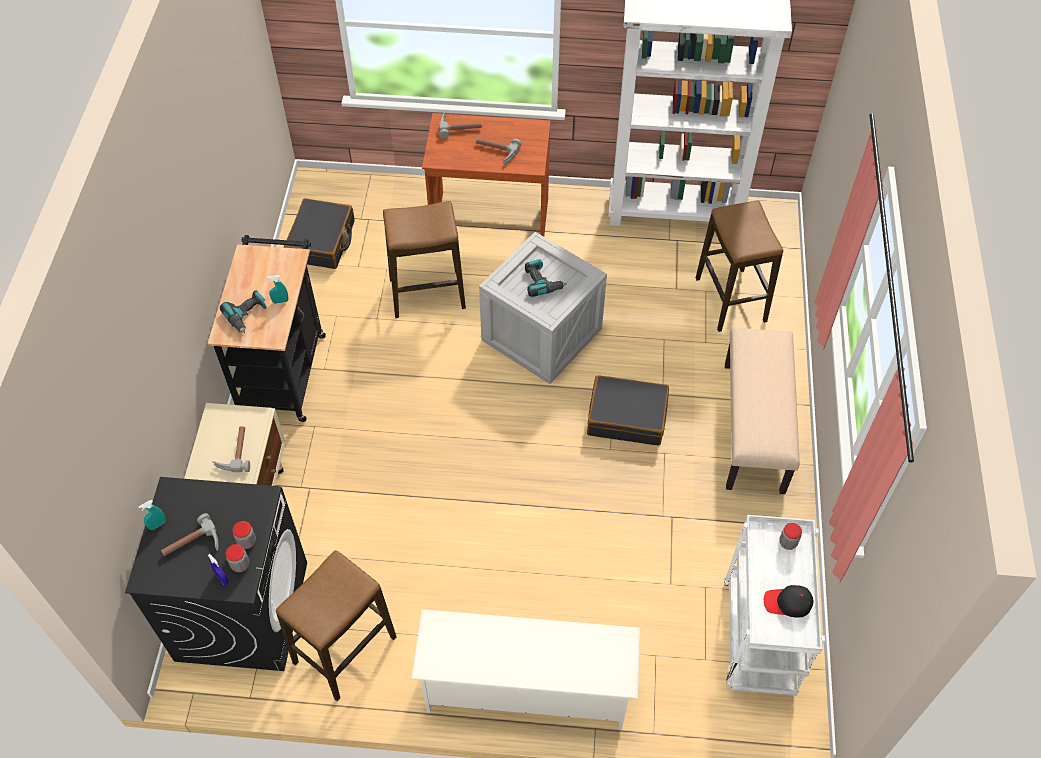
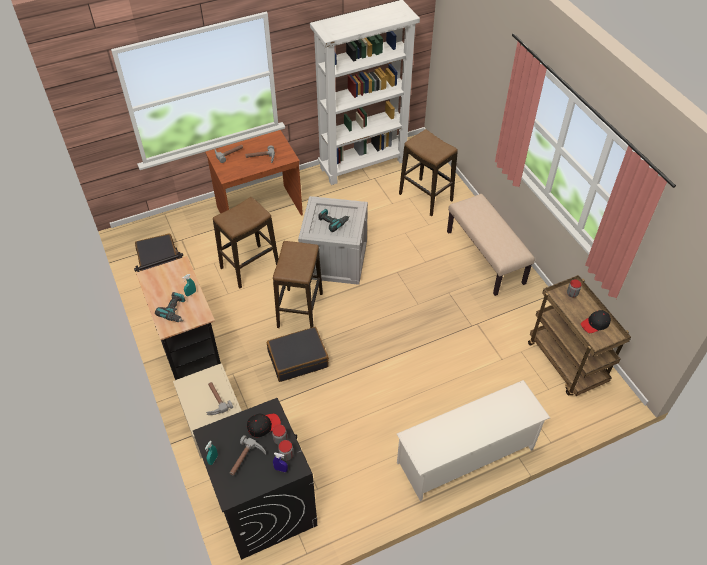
camera: 30 degrees left, 5 degrees down
stool [276,550,397,701] -> stool moved to [273,241,323,328]
black suitcase [587,375,669,446] -> black suitcase moved to [266,327,329,382]
white cart [724,515,825,696] -> brown cart [528,275,631,396]
none -> black cap [247,414,281,437]

